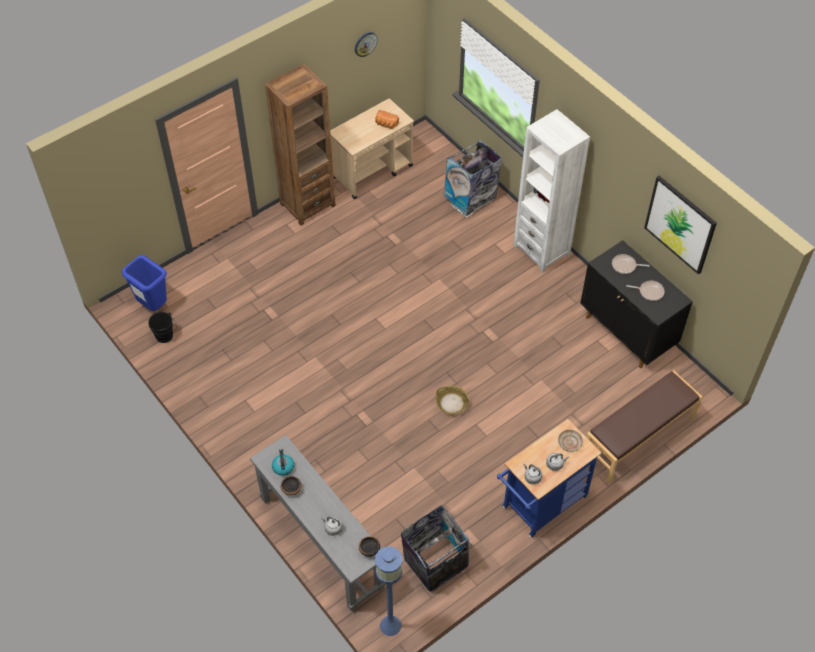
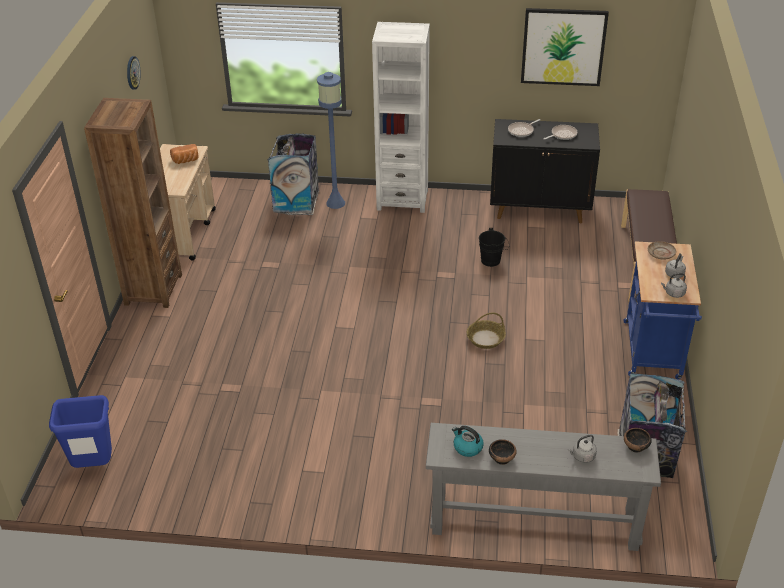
camera: 45 degrees left, 15 degrees down
black bucket [148,312,177,343] -> black bucket moved to [479,228,510,267]
blue floor lamp [375,546,403,636] -> blue floor lamp moved to [317,72,345,209]

